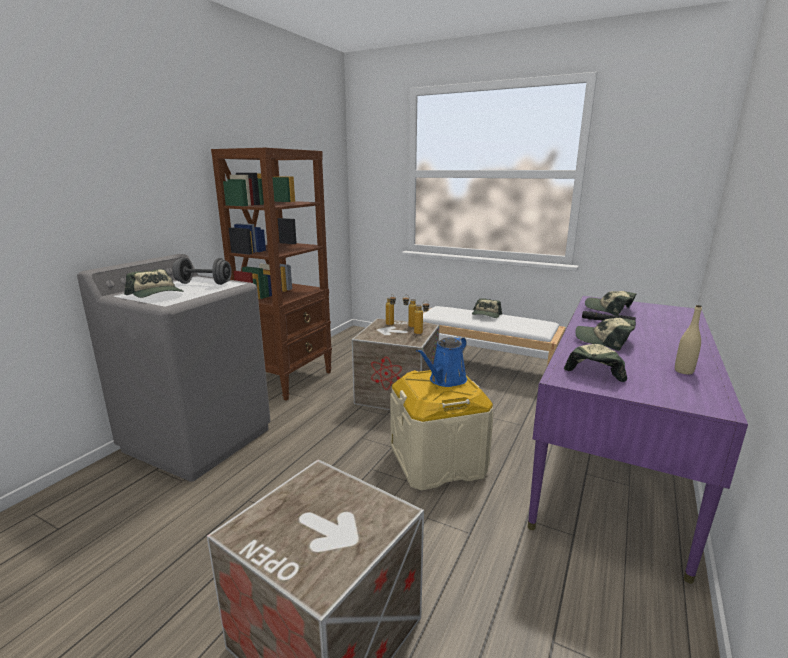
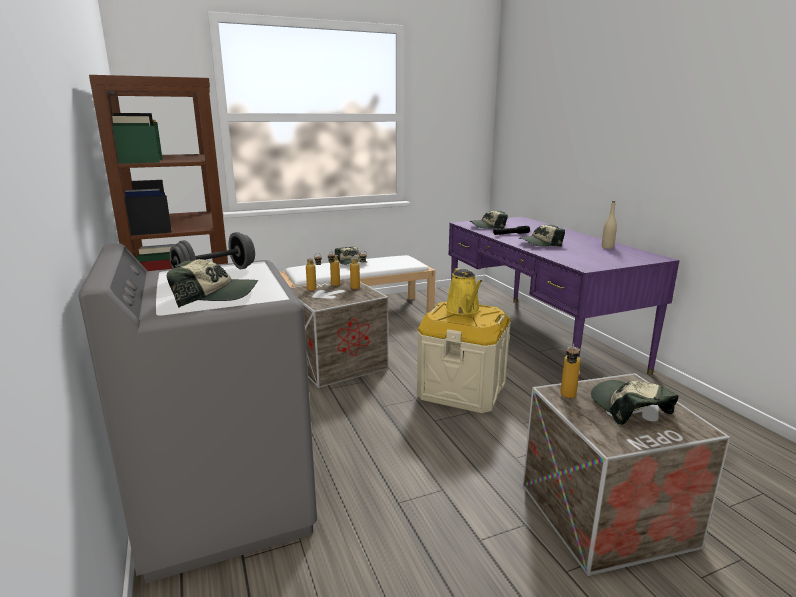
camera: 50 degrees left, 0 degrees up
blue watering can [416,336,467,387] -> yellow watering can [445,268,482,315]
cap [564,344,627,382] -> cap moved to [591,380,678,425]
none -> bottle [560,343,581,398]

